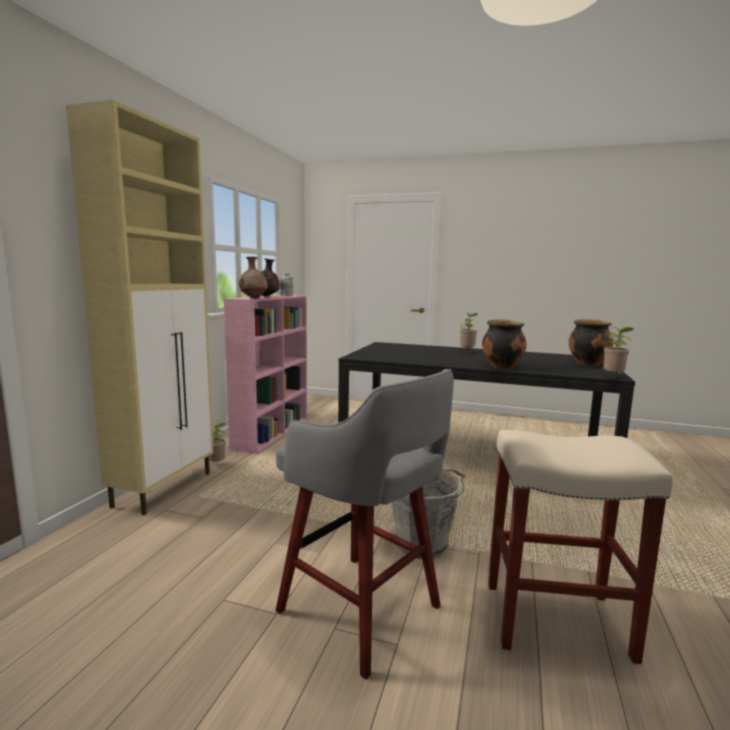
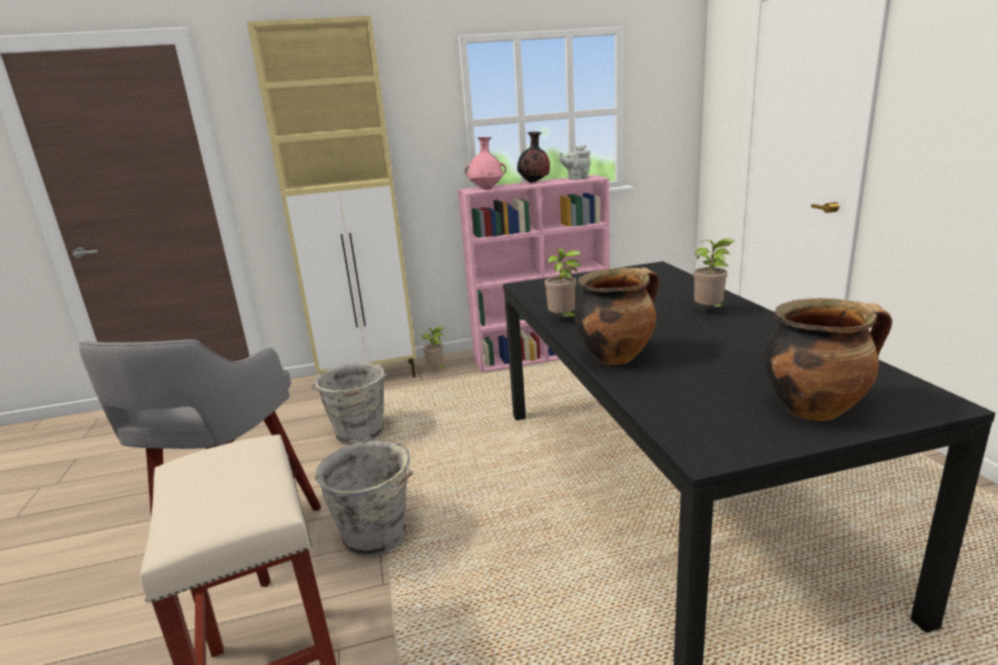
camera: 60 degrees right, 10 degrees up
brown vase [239,257,268,298] -> pink vase [465,137,506,190]
potted plant [603,327,633,375] -> potted plant moved to [545,249,581,317]
none -> grey bucket [311,362,387,445]

